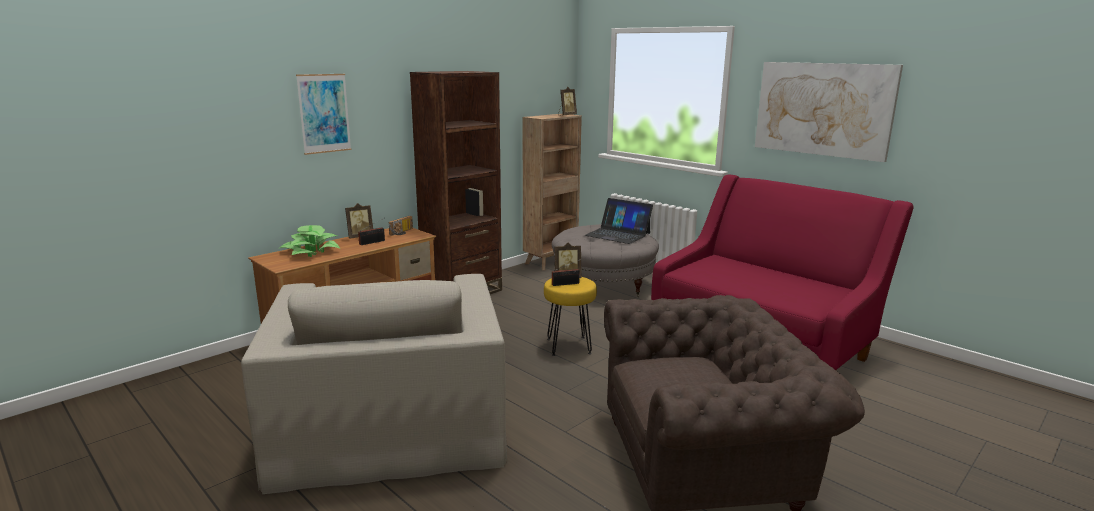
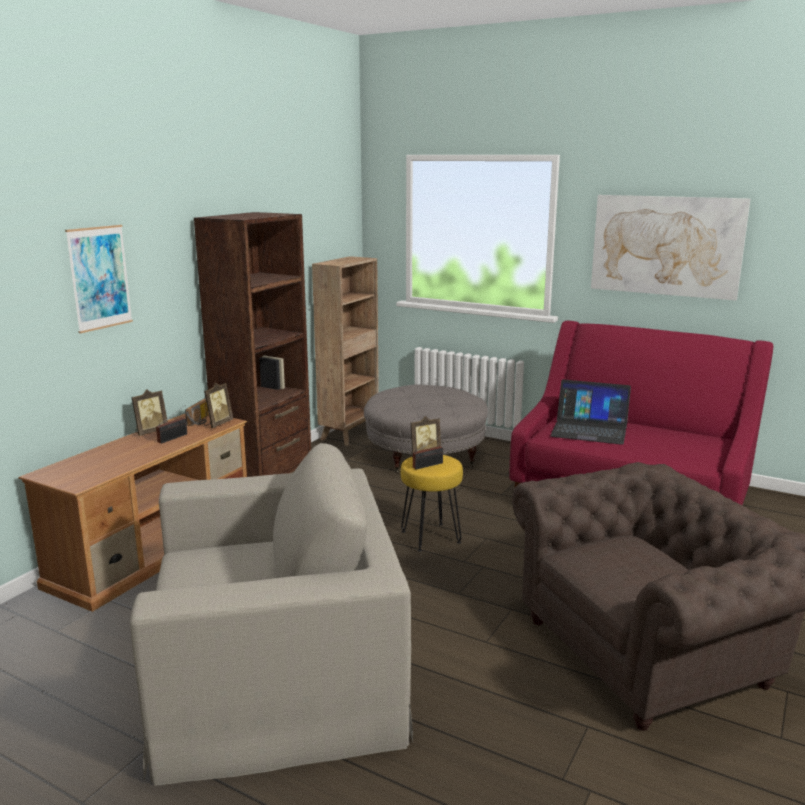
camera: 15 degrees left, 0 degrees up
beige armchair [241,274,508,494] -> beige armchair turned 75 degrees counterclockwise [130,443,413,786]
potted plant [280,225,340,257] -> none
picture frame [558,87,577,116] -> picture frame moved to [204,383,233,428]
laptop [585,198,653,244] -> laptop moved to [550,379,631,445]

